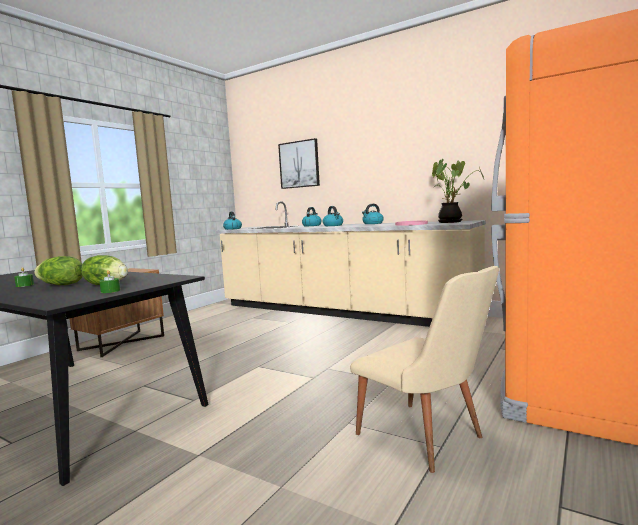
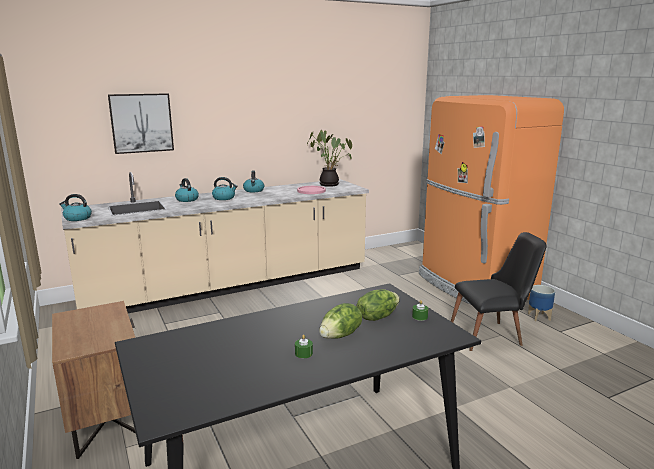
camera: 60 degrees left, 10 degrees up
beige chair [350,266,499,473] -> black chair [451,232,546,351]
none -> planter [528,285,555,321]

